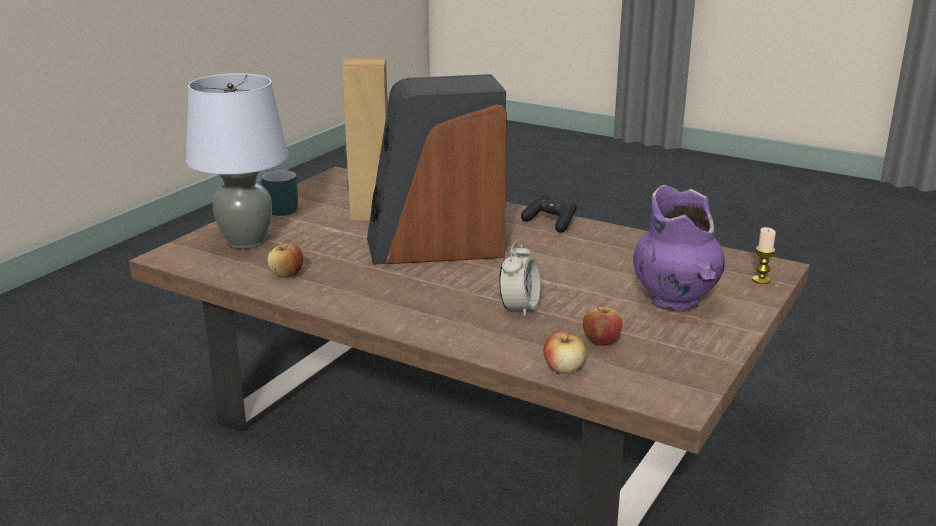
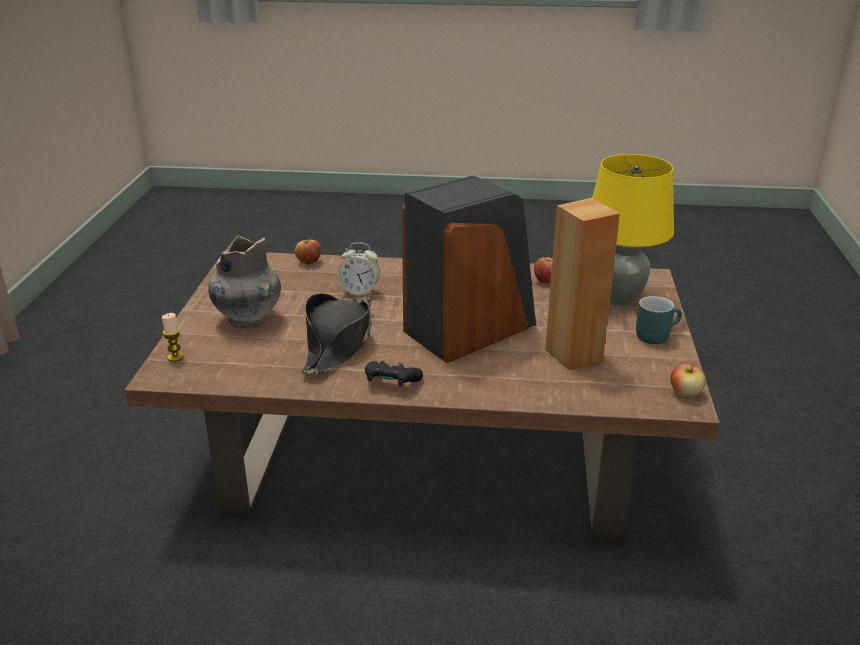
camera: 155 degrees right, 5 degrees up
grey table lamp [186,73,289,249] -> yellow table lamp [592,154,674,306]
alarm clock [499,240,541,317] -> alarm clock turned 75 degrees counterclockwise [338,242,380,296]
apple [583,307,622,346] -> apple moved to [670,362,706,397]
purple vase [633,185,725,312] -> grey vase [208,236,281,329]
none -> black hat [301,293,372,376]

